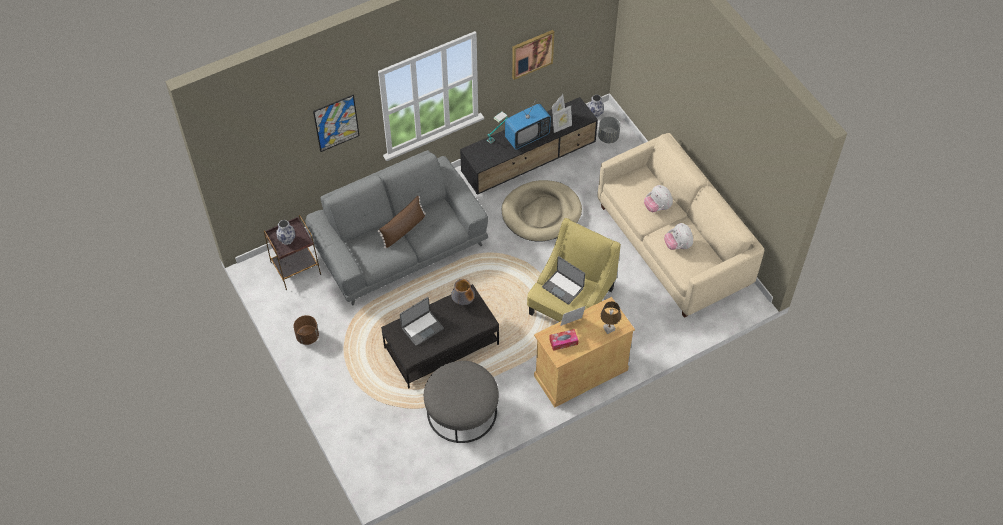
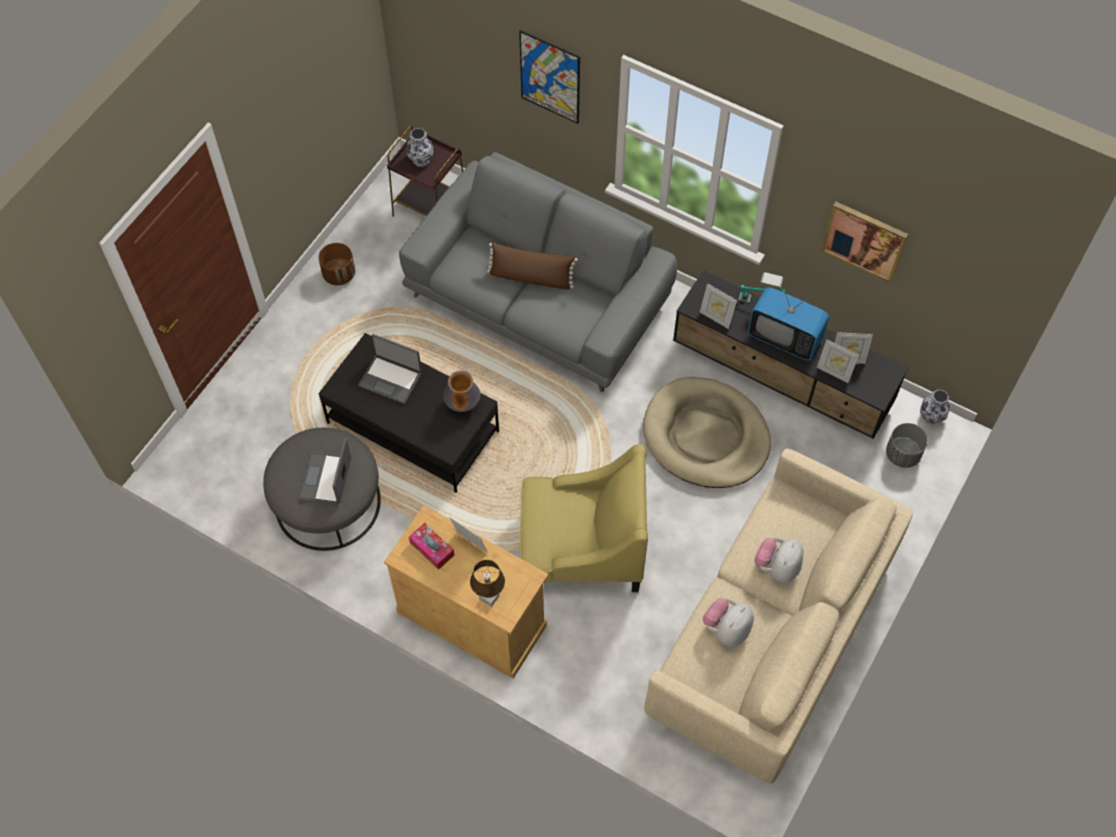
camera: 60 degrees right, 5 degrees up
laptop [542,256,585,305] -> laptop moved to [299,438,351,505]
none -> picture frame [700,283,737,329]

